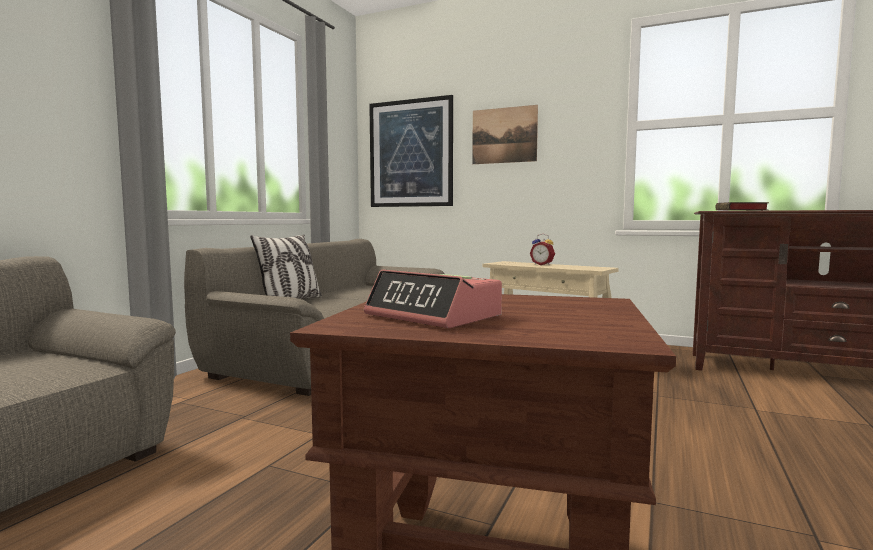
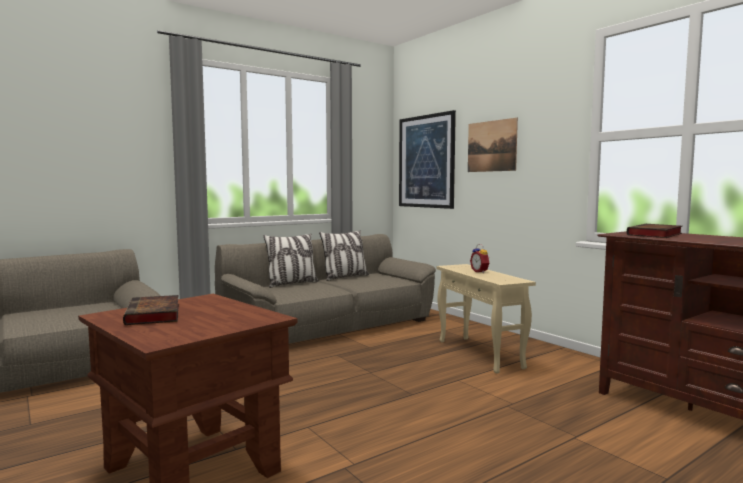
camera: 30 degrees right, 0 degrees up
alarm clock [364,270,502,328] -> book [123,295,179,325]
none -> pillow [319,230,369,281]

